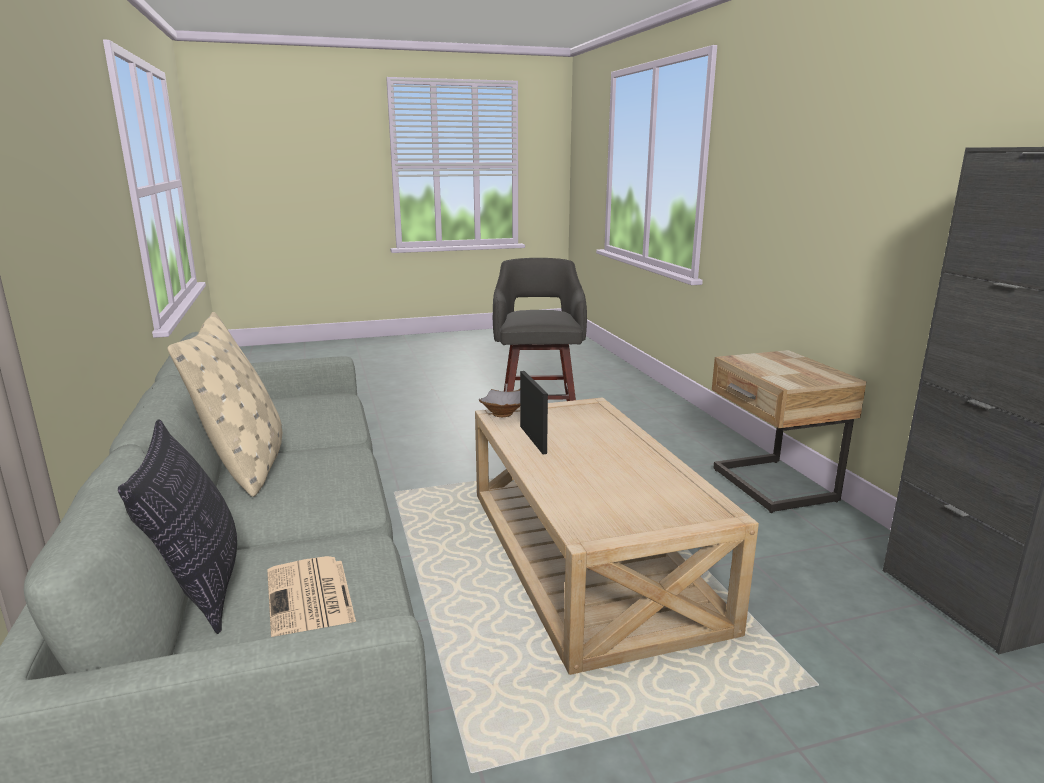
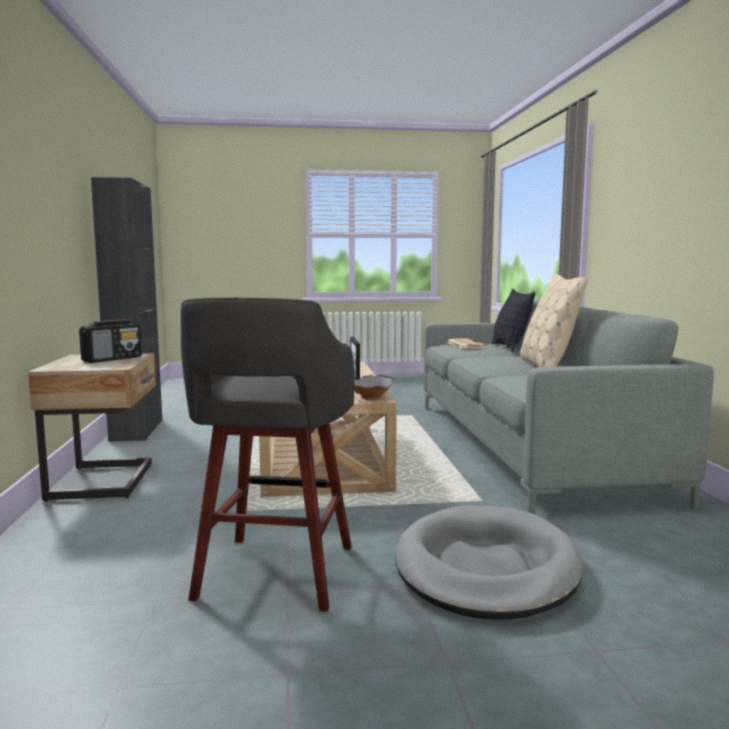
camera: 170 degrees left, 10 degrees down
none -> radio [79,319,142,363]
none -> grey dog bed [395,505,583,620]

